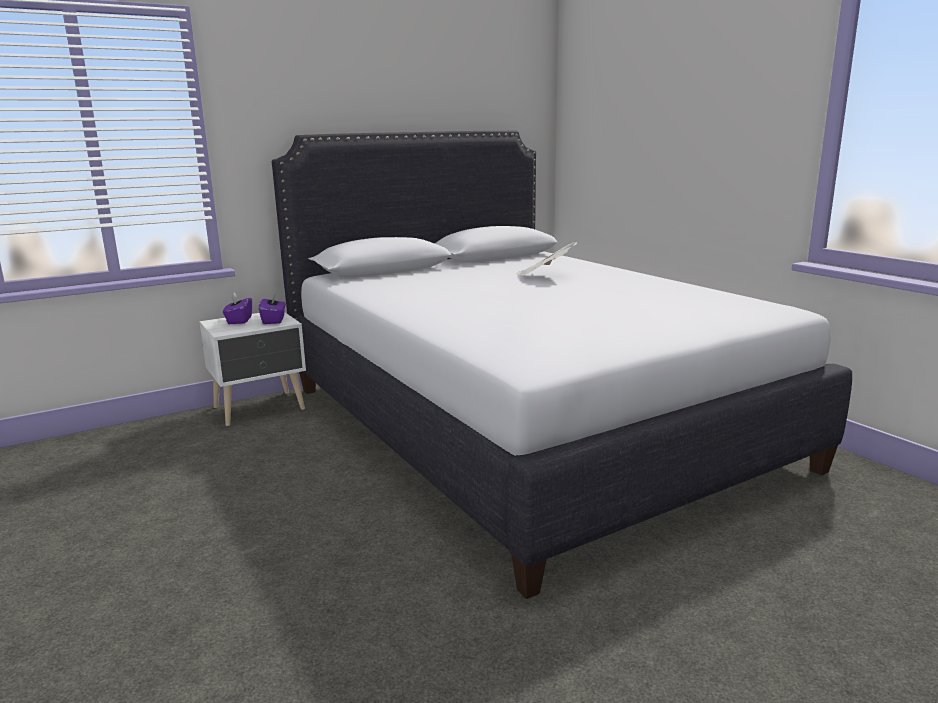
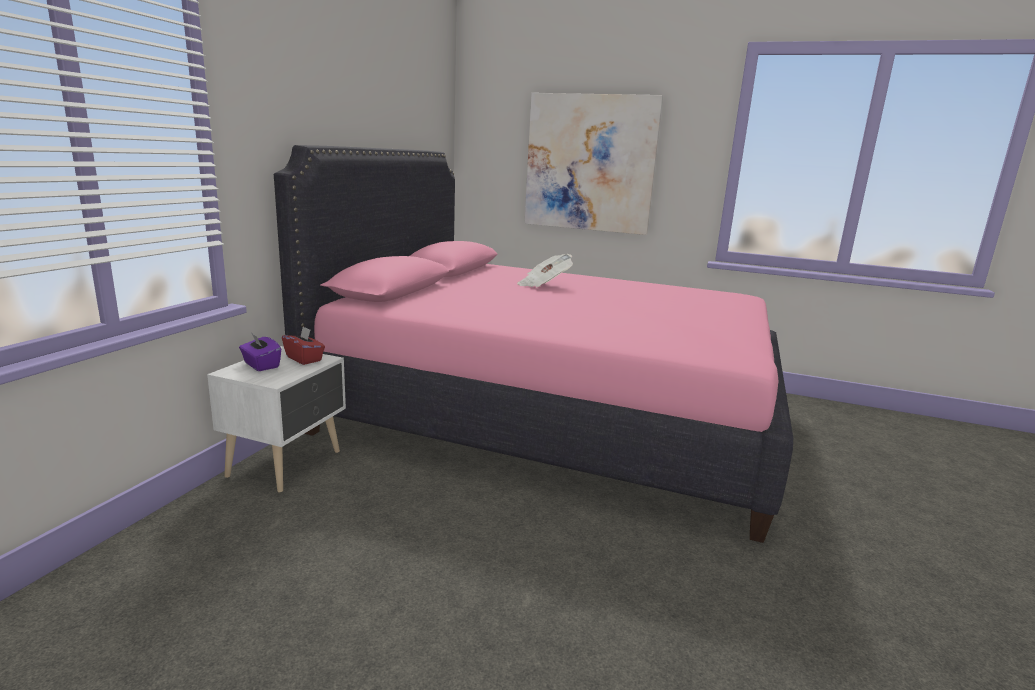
camera: 40 degrees left, 0 degrees up
purple tissue box [259,292,286,324] -> red tissue box [282,326,325,365]
white bed [272,131,852,599] -> pink bed [274,145,793,543]
none -> picture [524,93,663,235]

